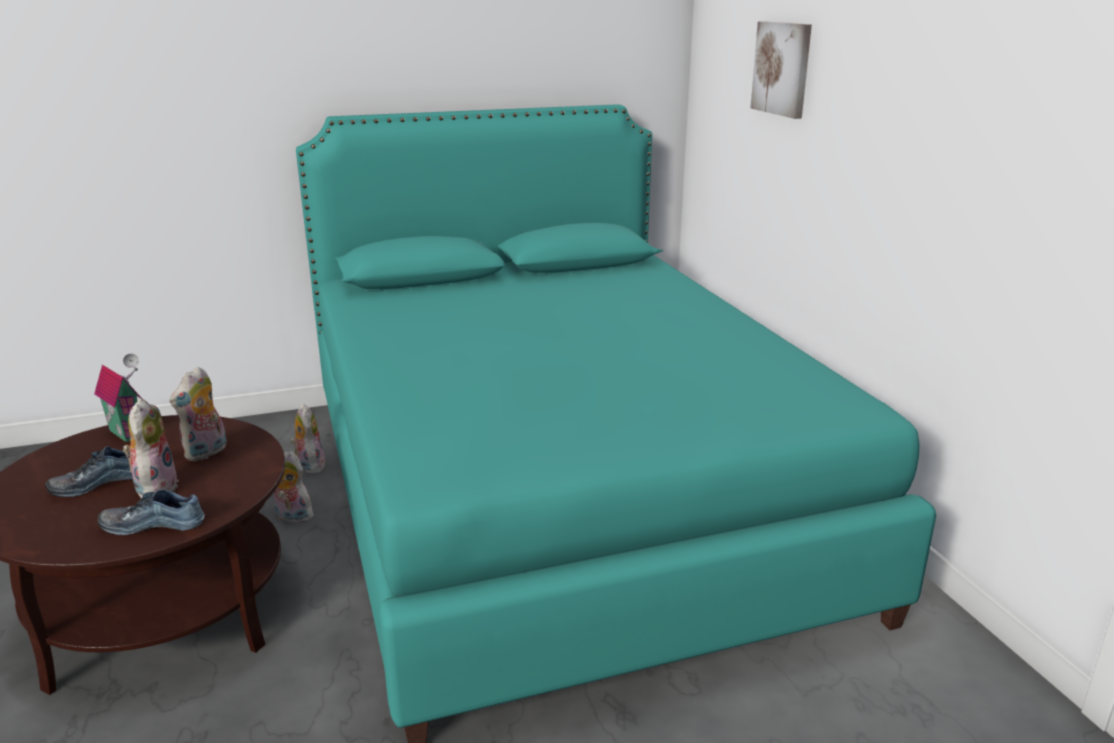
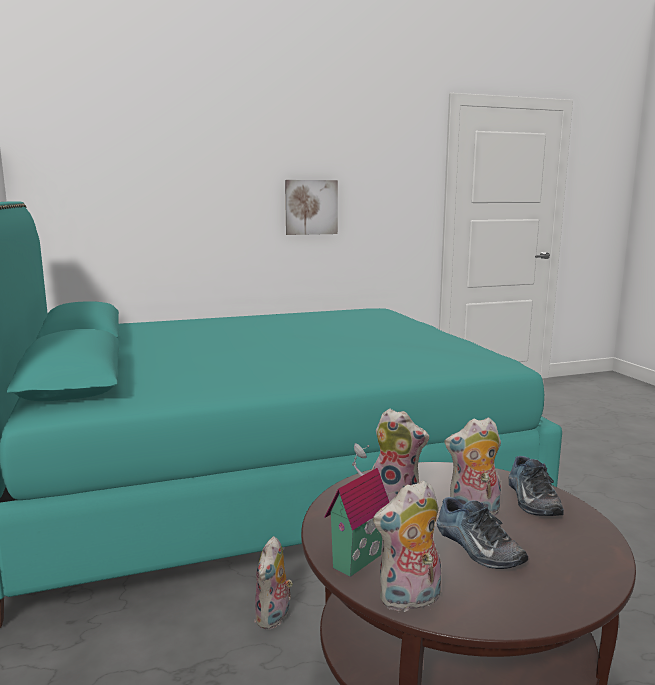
camera: 90 degrees left, 10 degrees down
plush toy [290,404,327,474] -> plush toy moved to [373,480,441,612]
picture [751,21,812,119] -> picture moved to [285,180,338,235]

